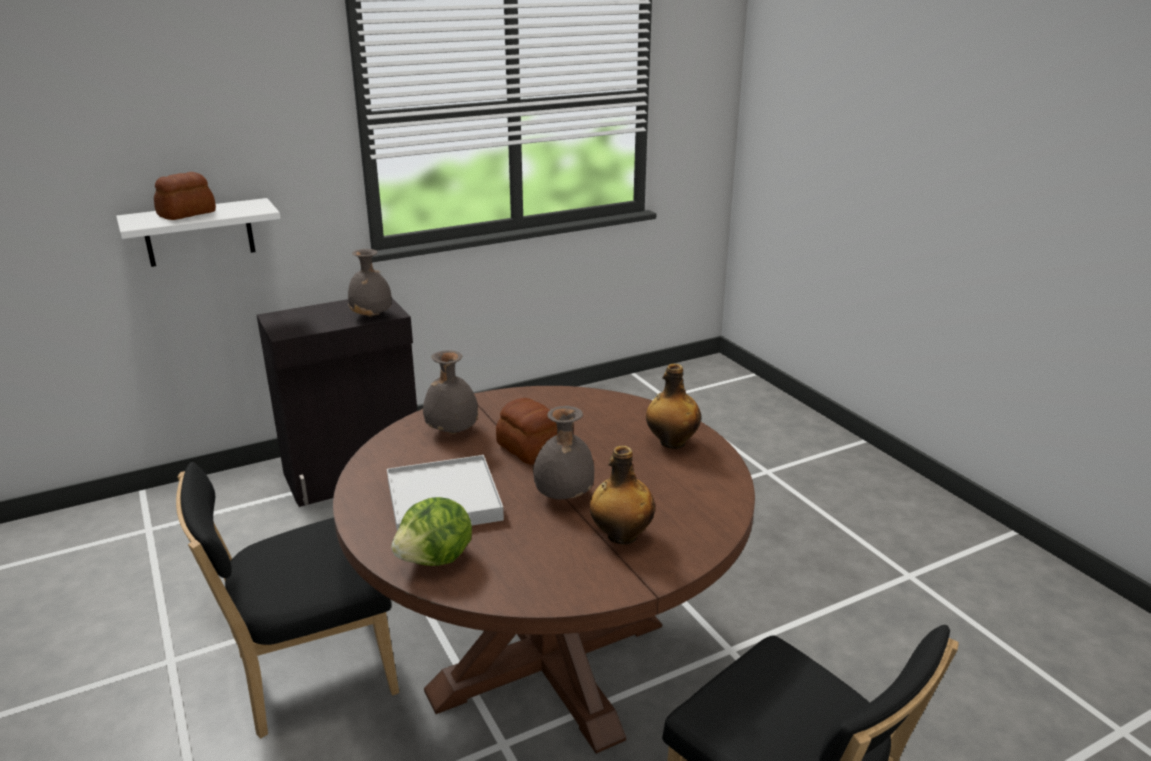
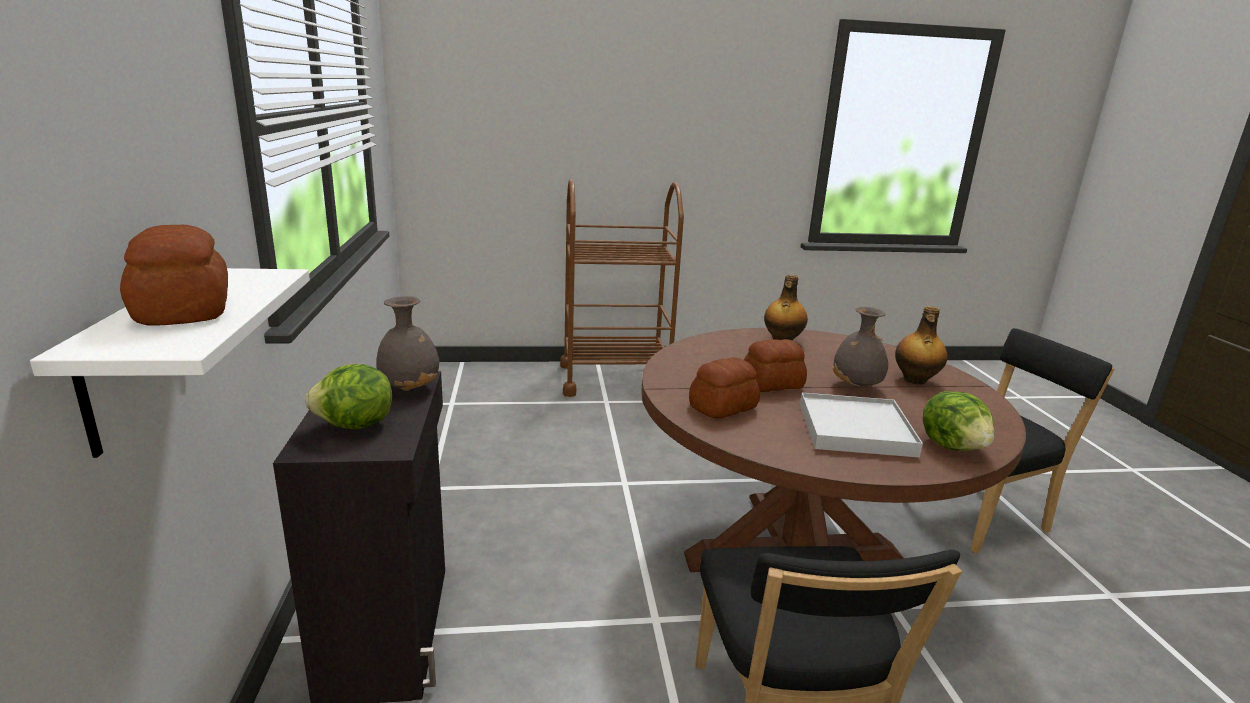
camera: 70 degrees left, 5 degrees down
grey vase [423,350,479,434] -> bread [689,357,760,419]
none -> lettuce [305,364,392,429]
none -> brown cart [560,179,684,397]

